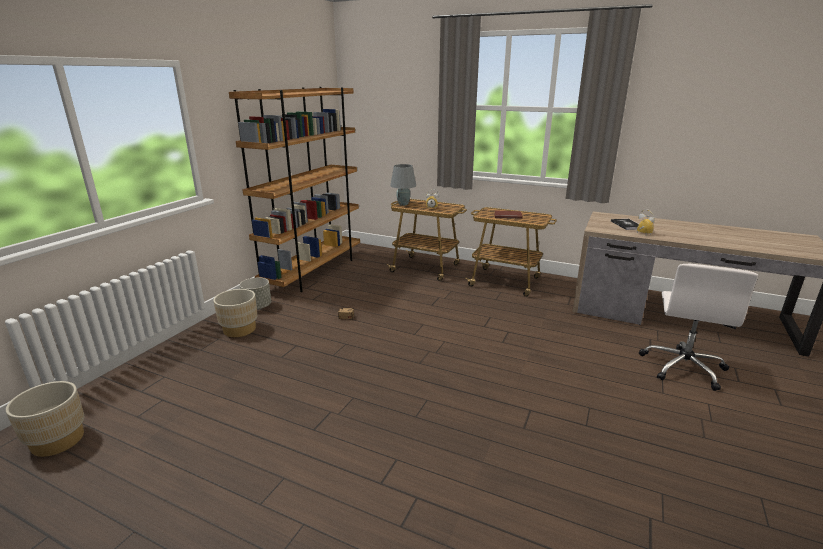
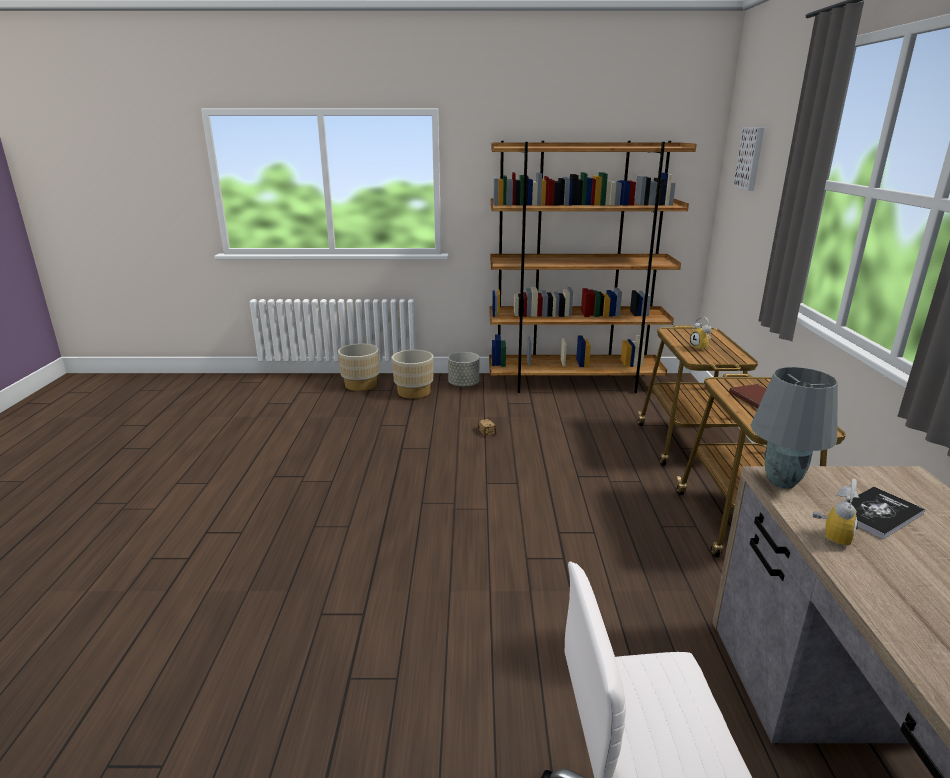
camera: 65 degrees right, 0 degrees up
beige planter [6,381,84,457] -> beige planter moved to [338,343,379,391]
grey table lamp [390,164,416,206] -> grey table lamp moved to [751,367,838,489]
none -> picture [733,127,765,190]

